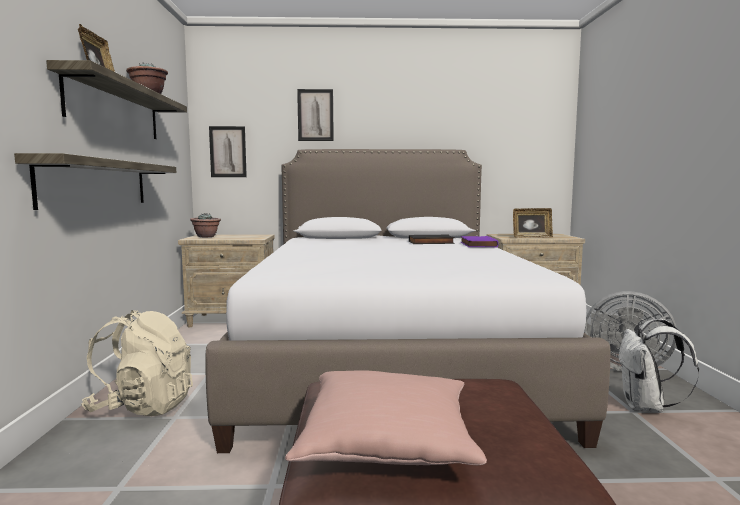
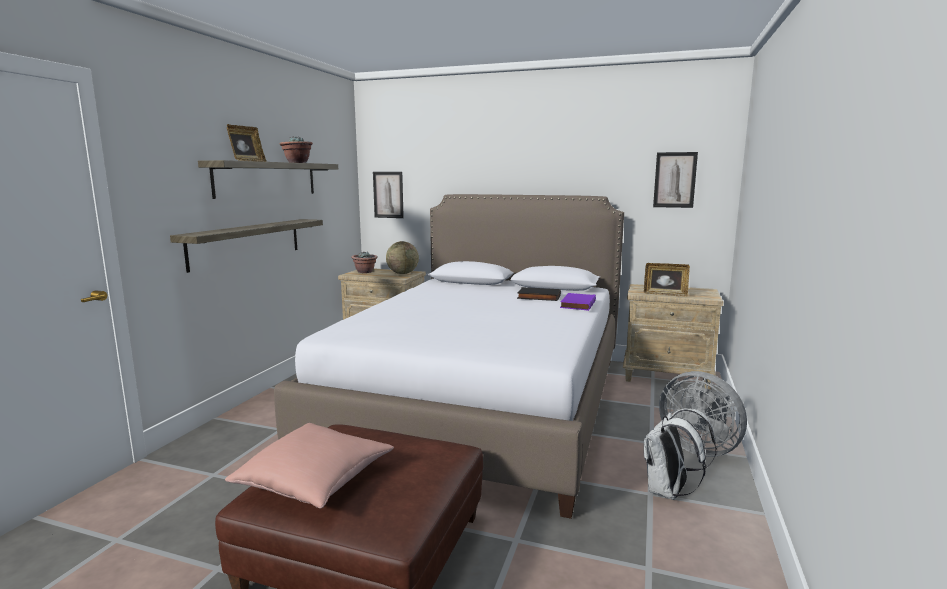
camera: 20 degrees right, 5 degrees up
beige backpack [81,310,193,416] -> none
picture [297,89,334,141] -> picture moved to [653,152,698,208]
none -> globe [386,241,419,274]

